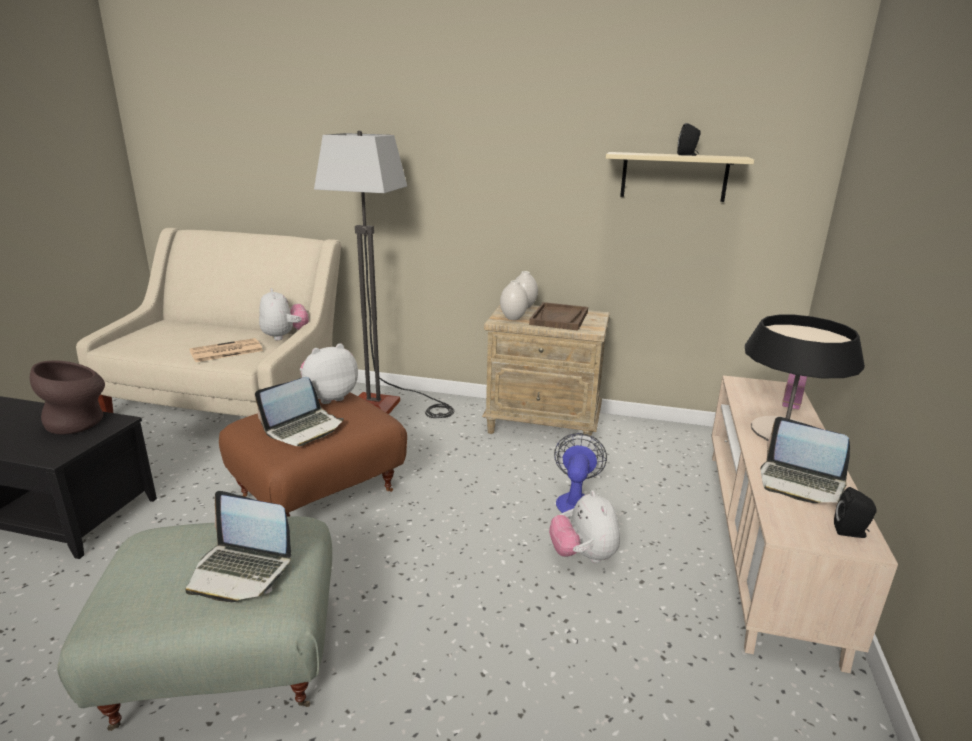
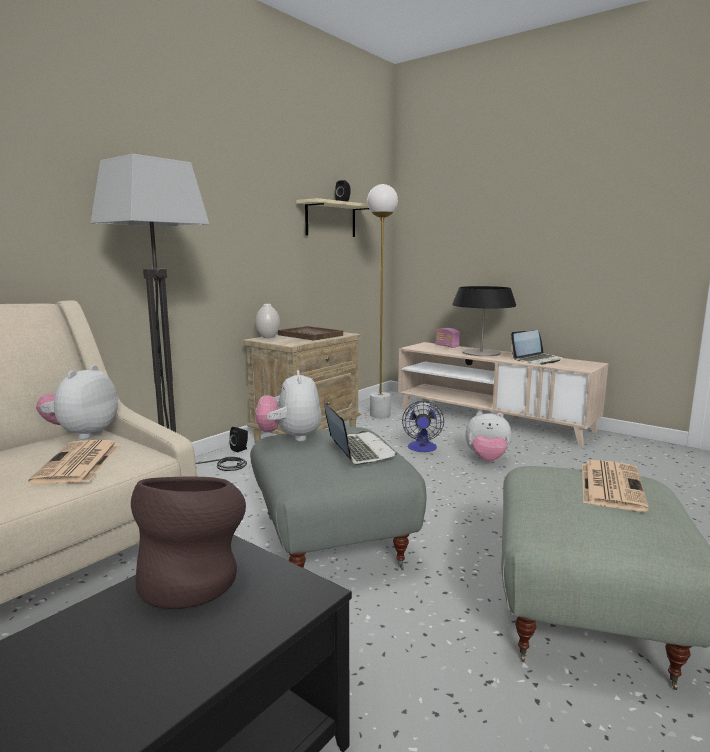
camera: 65 degrees left, 10 degrees down
laptop [185,491,291,602] -> newspaper [582,460,649,511]
brown ottoman [219,392,407,517] -> grey ottoman [250,427,427,570]
plush toy [259,288,309,340] -> plush toy turned 75 degrees counterclockwise [36,365,118,440]
white vase [500,280,528,320] -> none
fan [554,433,607,513] -> fan turned 120 degrees counterclockwise [402,401,444,452]
black speaker [834,487,876,538] -> black speaker moved to [230,427,248,452]
none -> white floor lamp [367,184,398,418]

